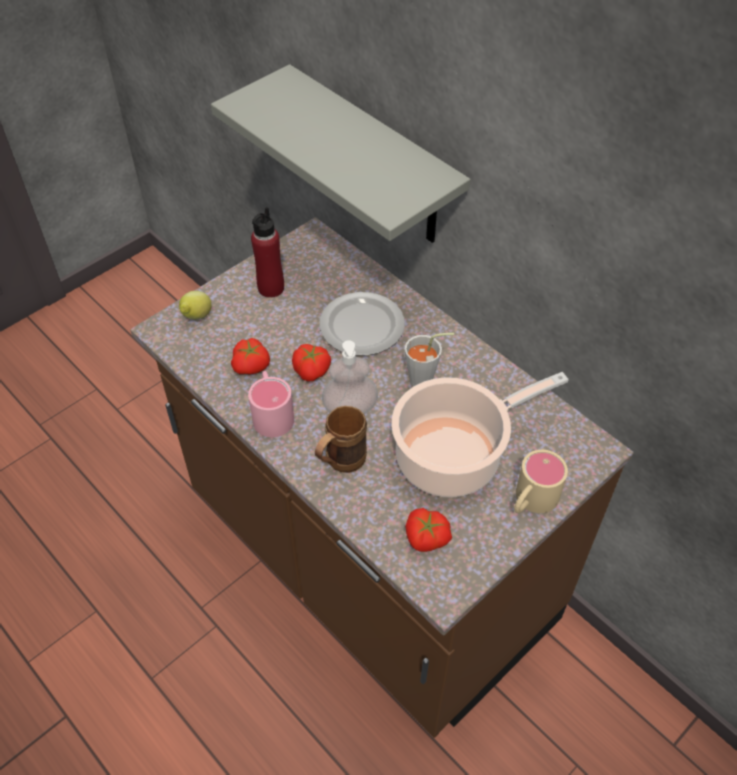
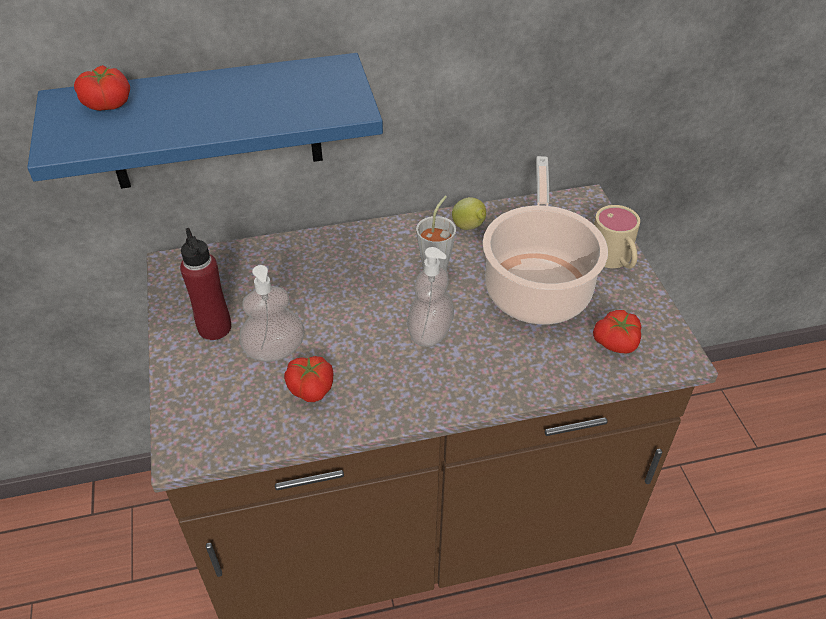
camera: 60 degrees left, 5 degrees down
lemon [179,291,212,320] -> lemon moved to [452,197,486,230]
grey shelf [211,64,470,243] -> blue shelf [27,53,383,189]
pink mug [248,371,294,437] -> none
tomato [292,344,331,381] -> tomato moved to [74,65,130,111]
brown mug [315,406,367,473] -> none
plate [319,292,405,356] -> none
none -> soap dispenser [239,265,305,362]

